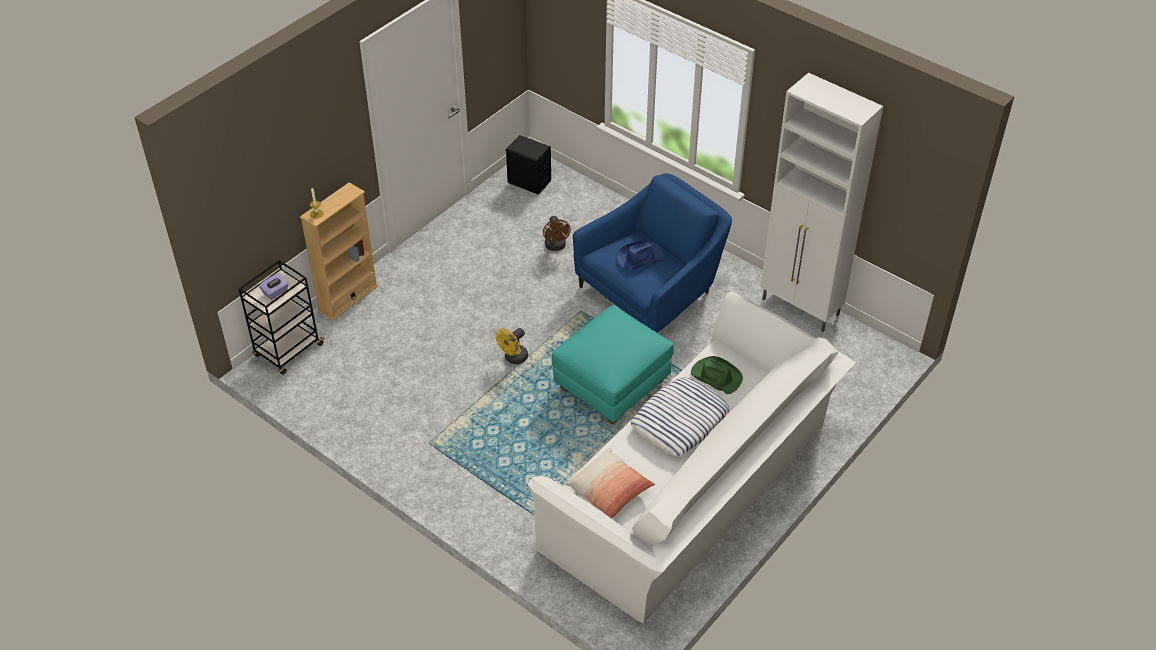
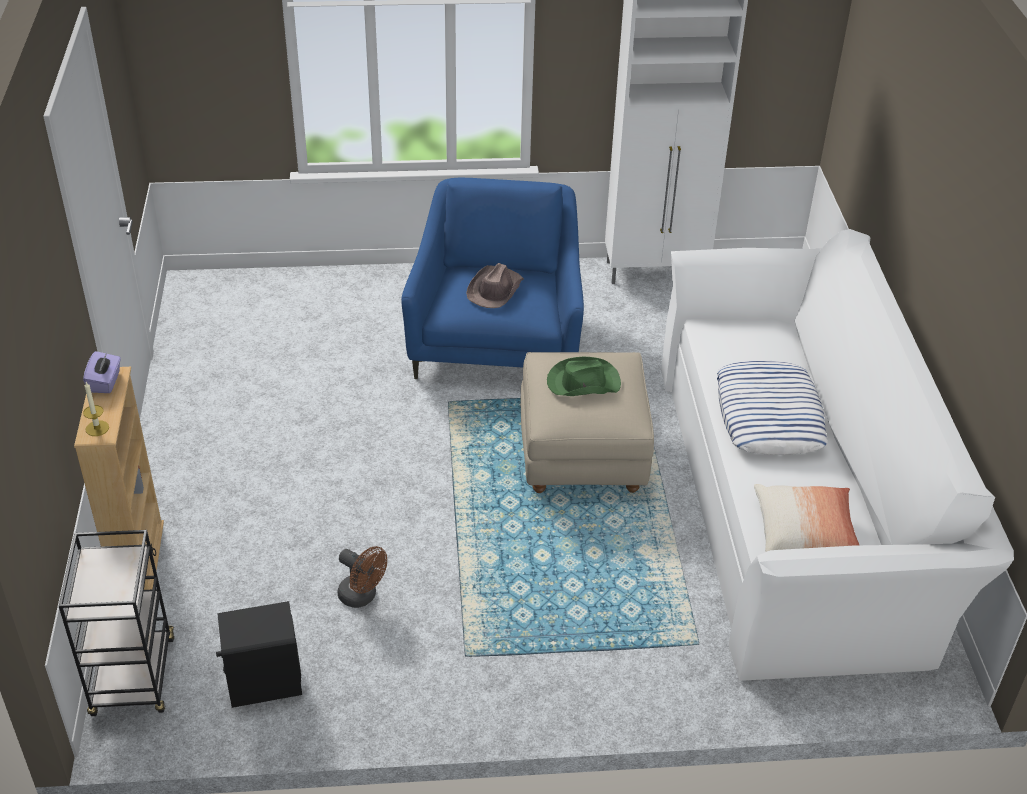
camera: 45 degrees left, 5 degrees down
purple tissue box [259,273,289,300] -> purple tissue box moved to [83,351,121,393]
yellow fan [496,328,528,364] -> none
black speaker [505,135,551,194] -> black speaker moved to [216,601,302,708]
brown fan [543,216,571,251] -> brown fan moved to [338,546,387,608]
turquoise ottoman [552,305,674,424] -> beige ottoman [521,352,654,493]
blue hat [616,240,664,270] -> brown hat [466,263,524,308]
green hat [691,356,743,394] -> green hat moved to [547,357,621,396]

